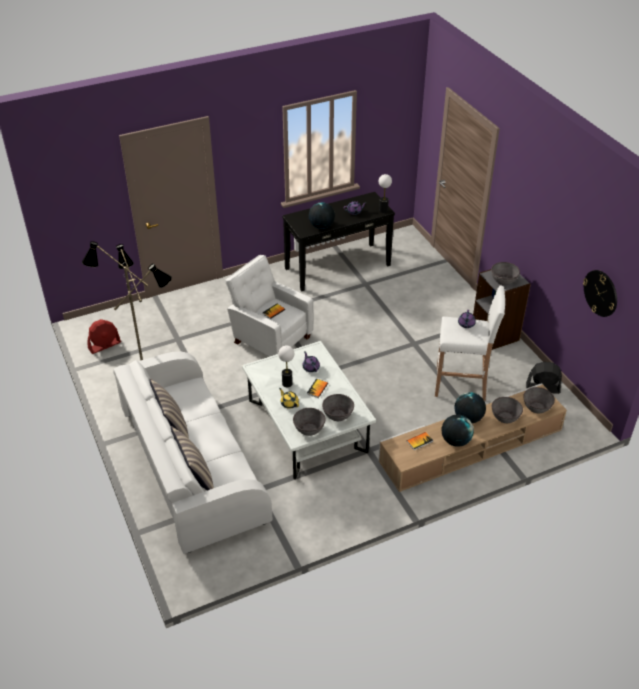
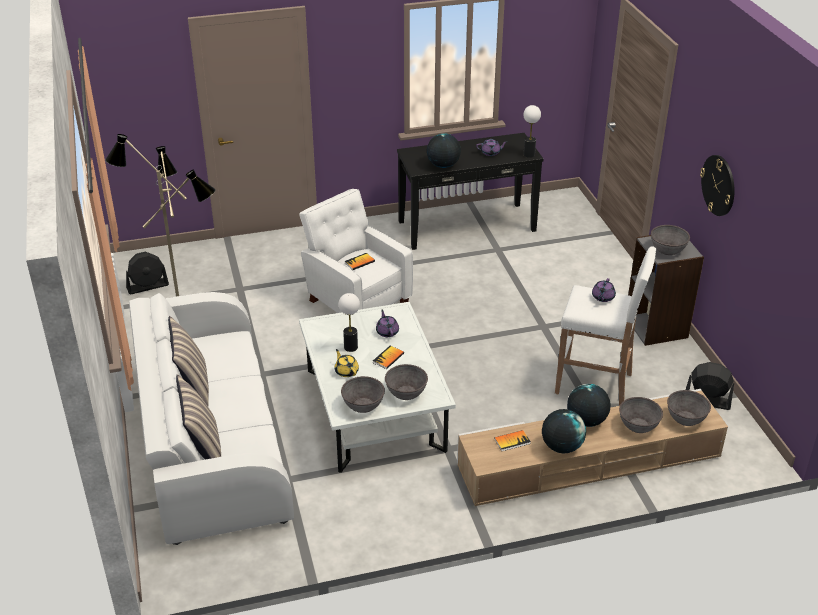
camera: 10 degrees right, 5 degrees down
red fan [88,319,121,354] -> black fan [126,251,169,294]
wall clock [583,270,617,317] -> wall clock moved to [700,155,735,216]

